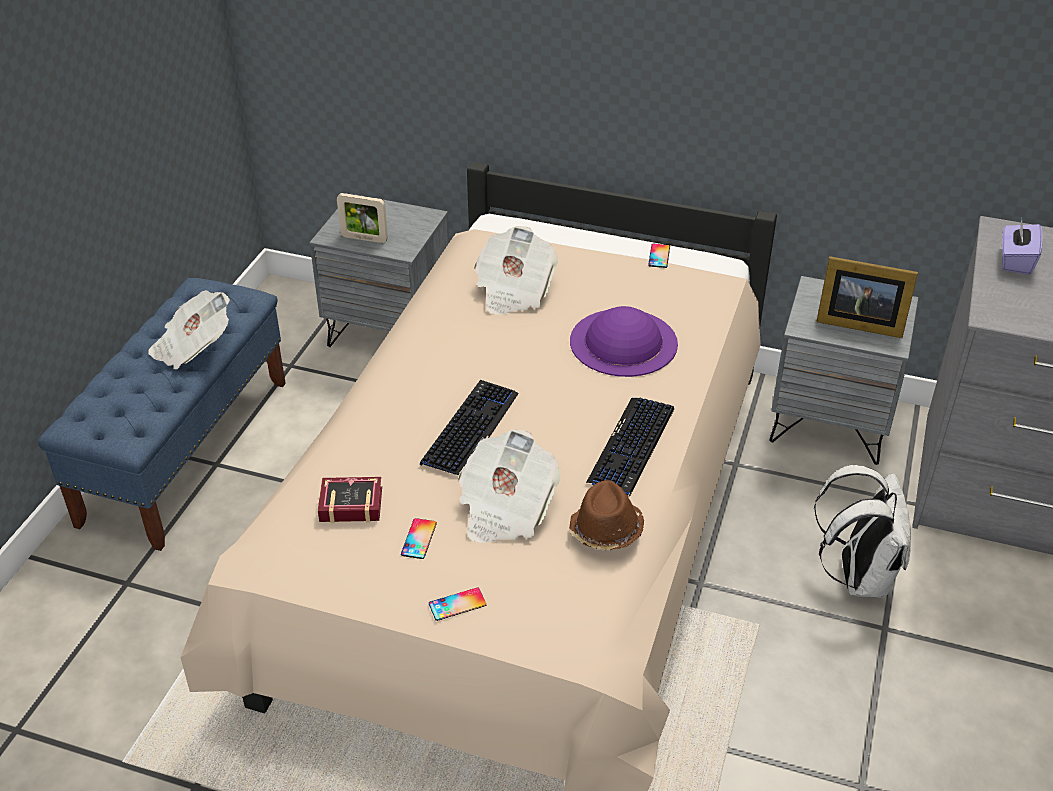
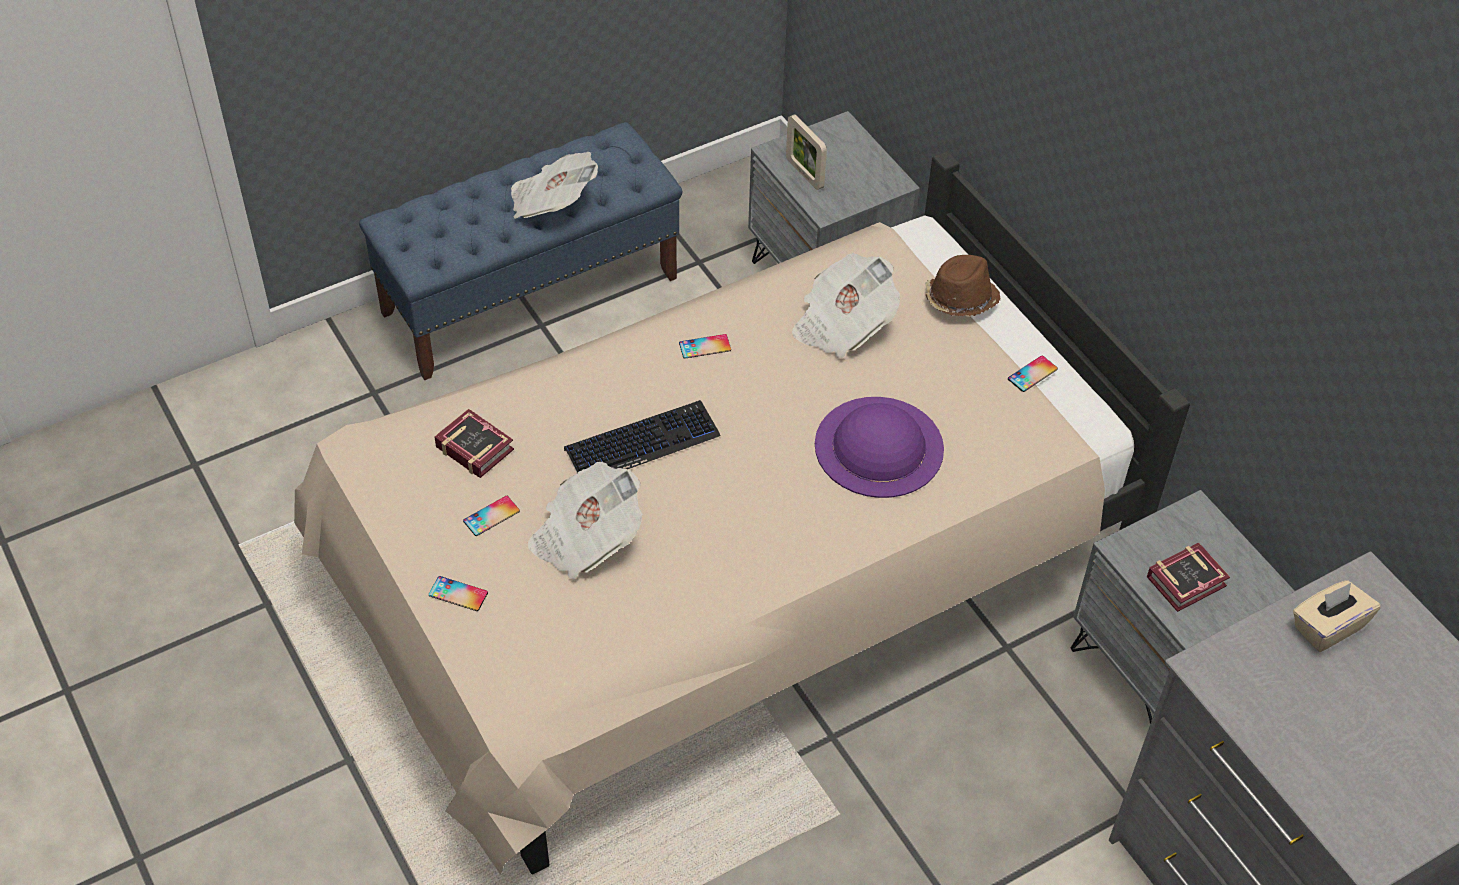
camera: 40 degrees right, 10 degrees up
brown hat [569,480,644,551] -> brown hat moved to [925,255,1001,316]
keyboard [586,397,674,497] -> none
white backpack [814,465,911,598] -> none
picture frame [816,256,918,338] -> book [1147,543,1230,612]
purple tissue box [1002,219,1043,275] -> beige tissue box [1293,580,1380,652]
none -> phone [679,334,731,359]

